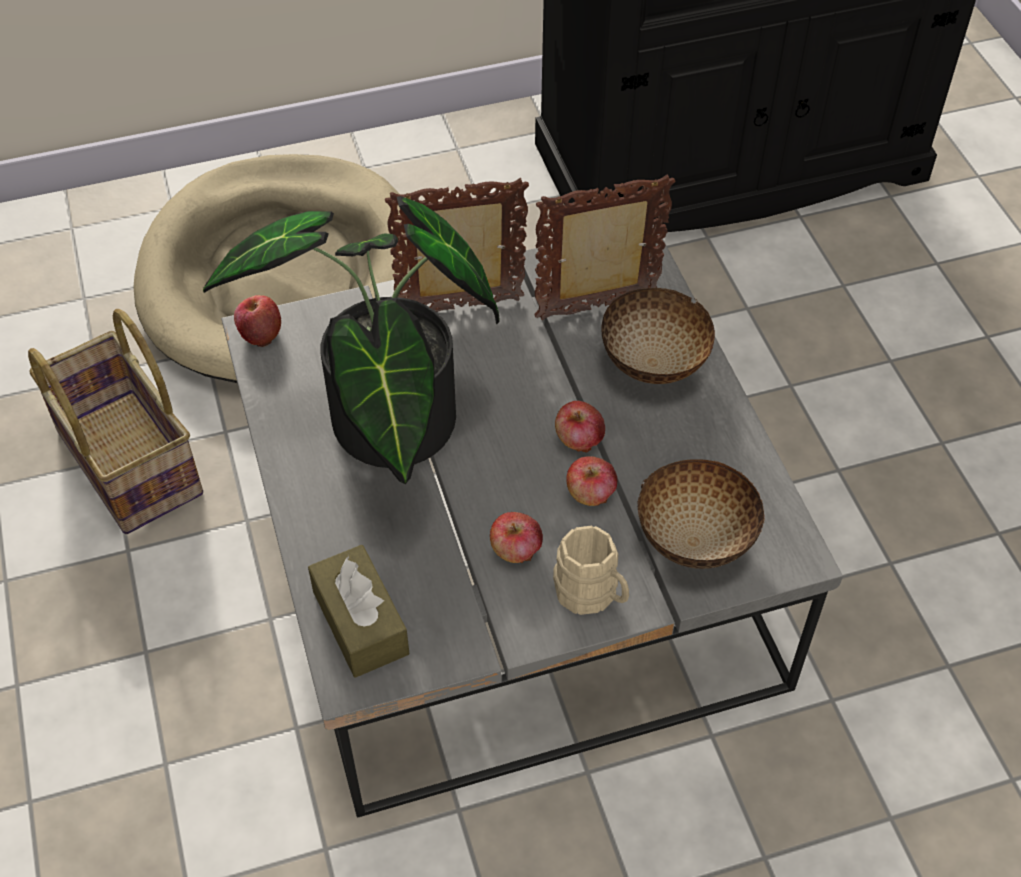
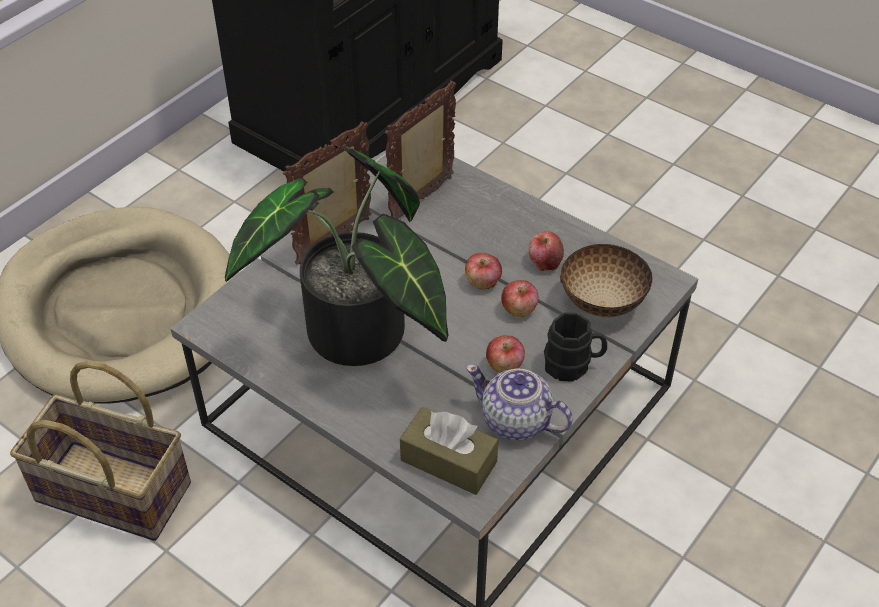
camera: 35 degrees left, 5 degrees down
apple [234,295,281,347] -> apple moved to [528,231,564,271]
beige mug [553,526,629,615] -> black mug [544,313,607,382]
bowl [601,288,715,384] -> none
none -> teapot [466,364,573,440]

